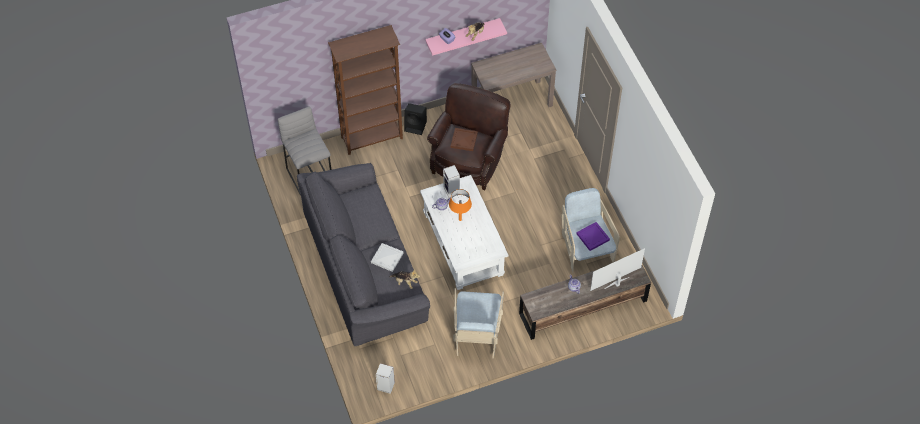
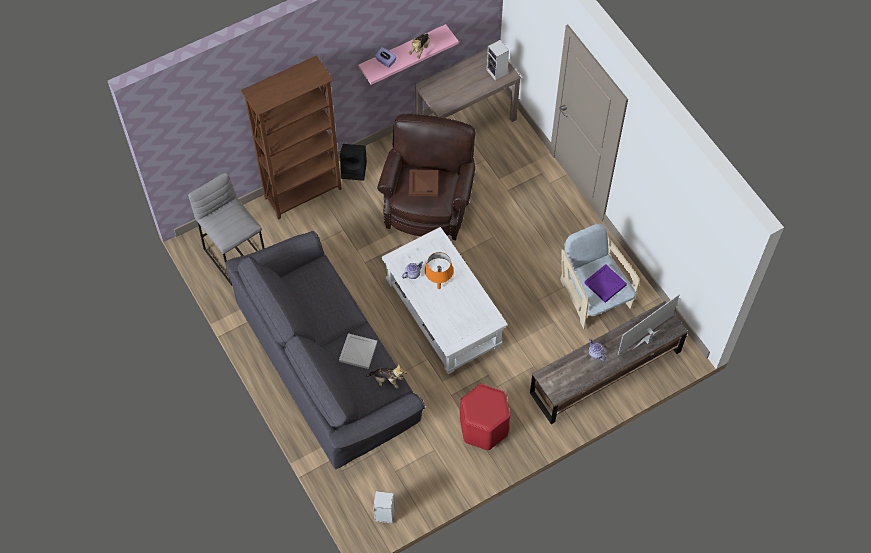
camera: 10 degrees left, 5 degrees up
speaker [443,165,460,197] -> speaker moved to [487,40,509,81]
beige armchair [453,288,504,359] -> red stool [460,384,510,450]

